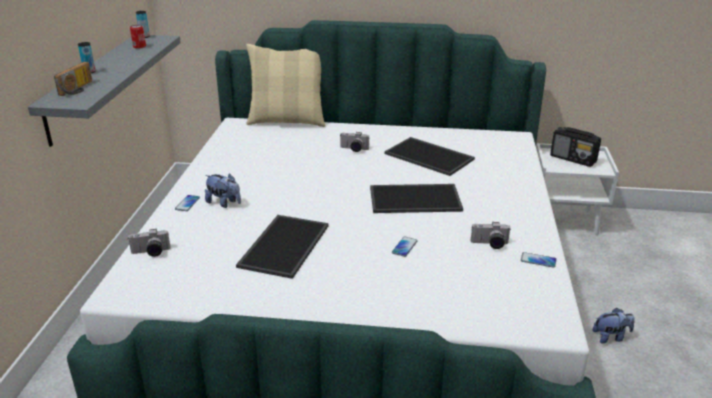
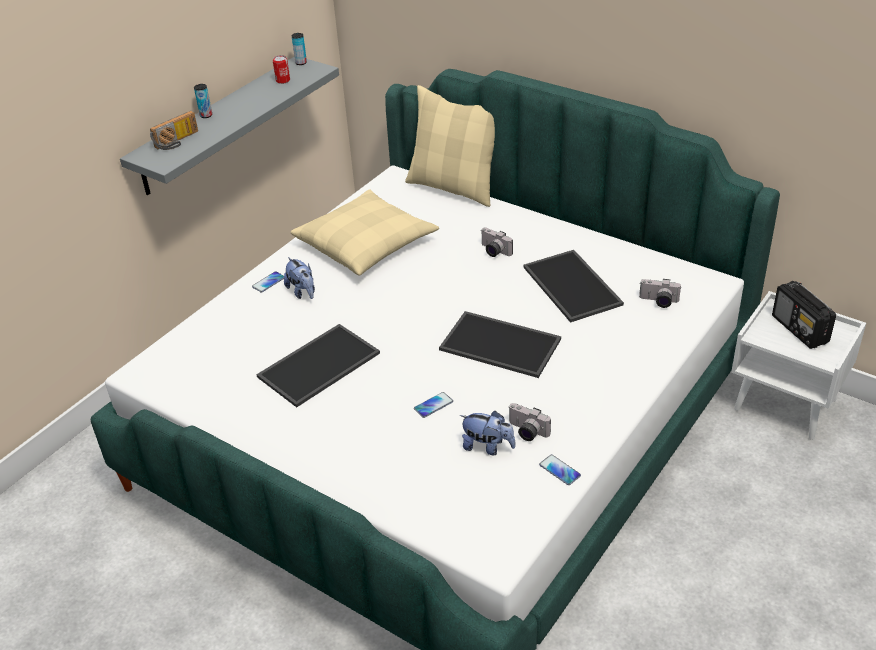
camera: 30 degrees right, 10 degrees up
camera [128,229,171,257] -> camera moved to [639,279,681,308]
plush toy [592,308,635,344] -> plush toy moved to [460,411,516,455]
none -> beige pillow [291,189,439,276]

